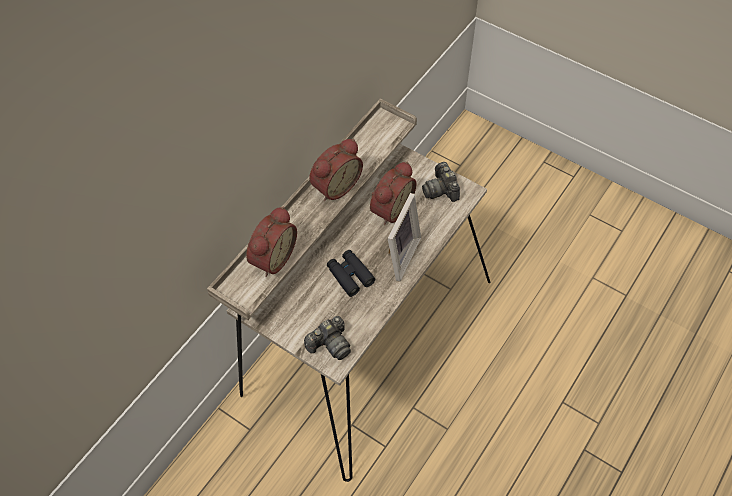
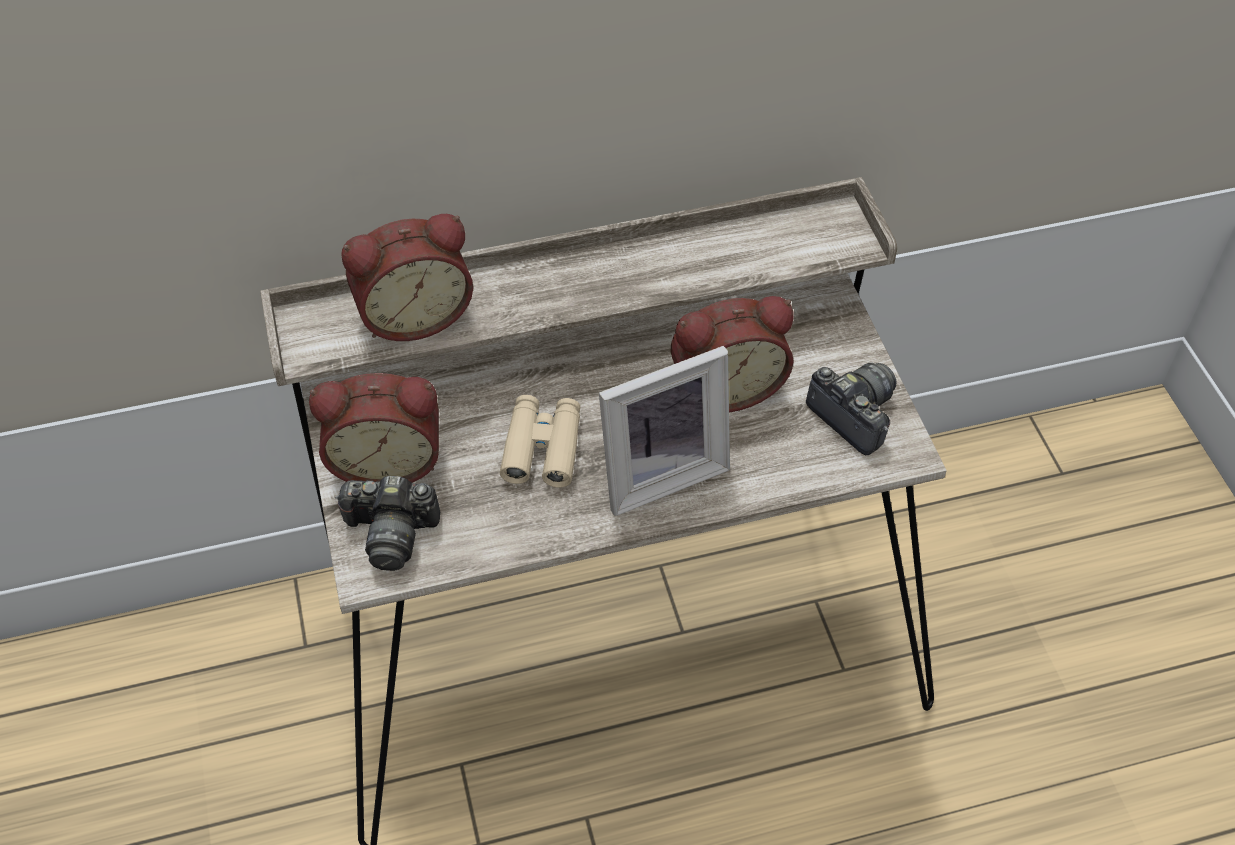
camera: 40 degrees right, 5 degrees down
alarm clock [309,139,363,201] -> alarm clock moved to [309,373,439,483]
black binoculars [327,250,375,297] -> beige binoculars [500,395,580,487]
camera [422,162,460,202] -> camera turned 120 degrees clockwise [806,363,897,455]

